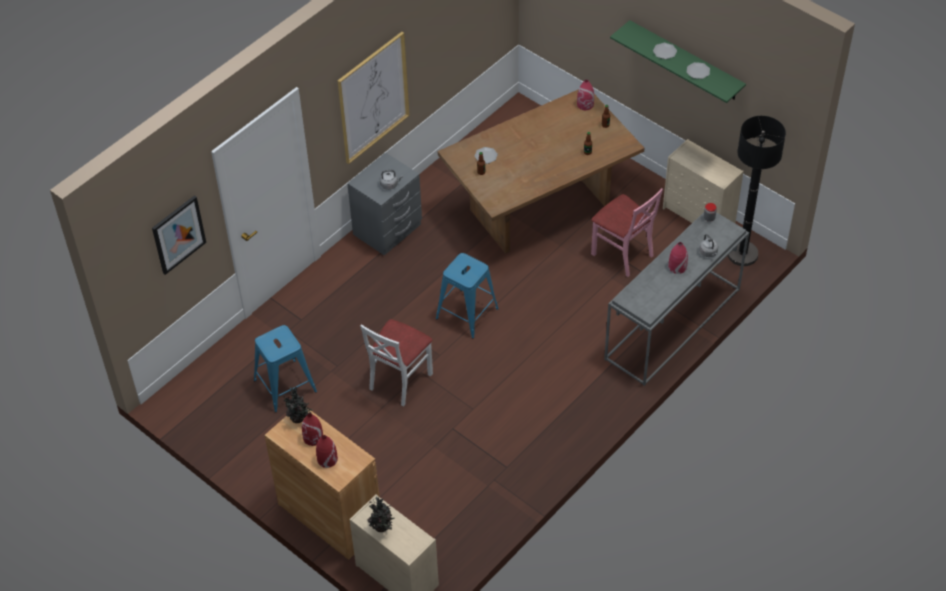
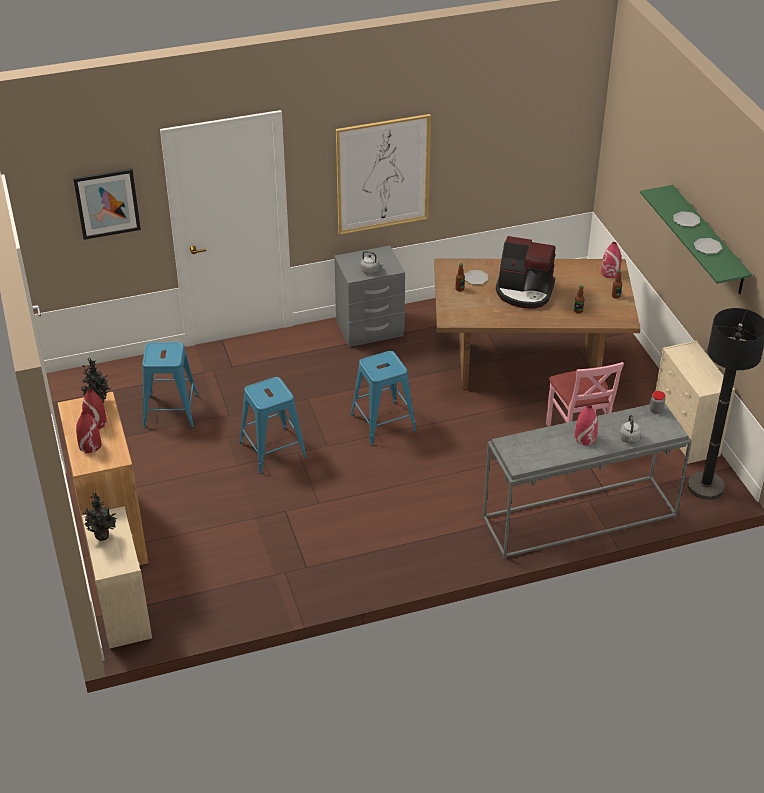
camera: 30 degrees right, 10 degrees down
white chair [360,319,433,406] -> blue stool [240,377,307,474]
none -> coffee machine [496,236,556,309]

